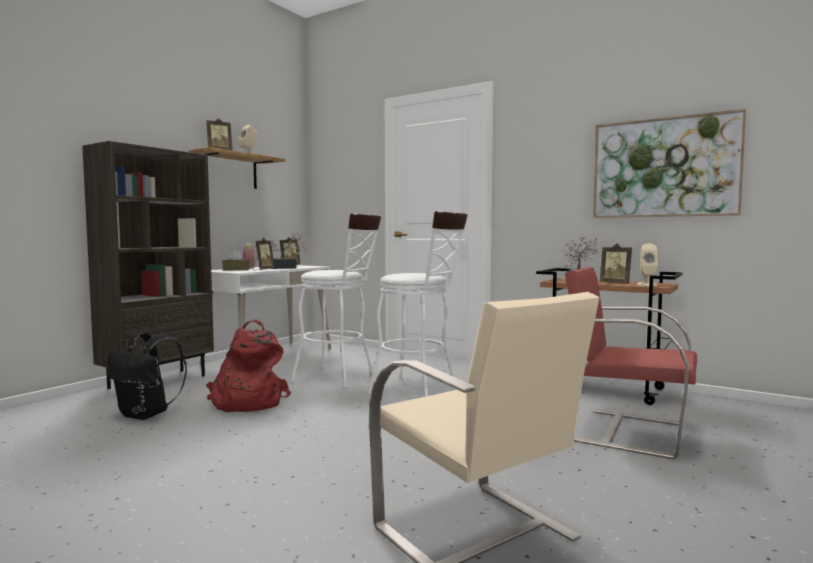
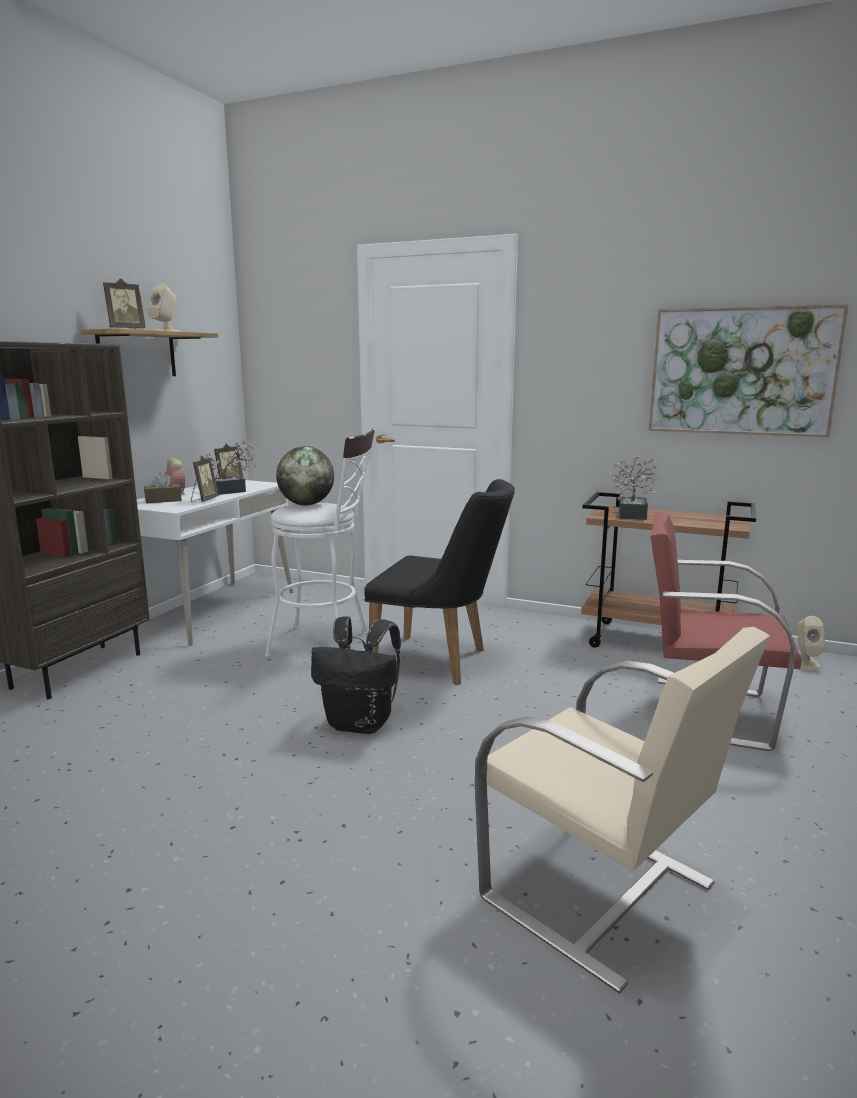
camera: 10 degrees left, 10 degrees up
black backpack [107,332,187,420] -> black backpack moved to [311,617,401,734]
red backpack [206,319,291,412] -> none
white stool [367,211,468,397] -> black chair [364,479,515,685]
picture frame [600,243,632,284] -> none
beige speaker [637,243,658,286] -> beige speaker moved to [798,616,825,670]
none -> globe [276,446,334,505]

